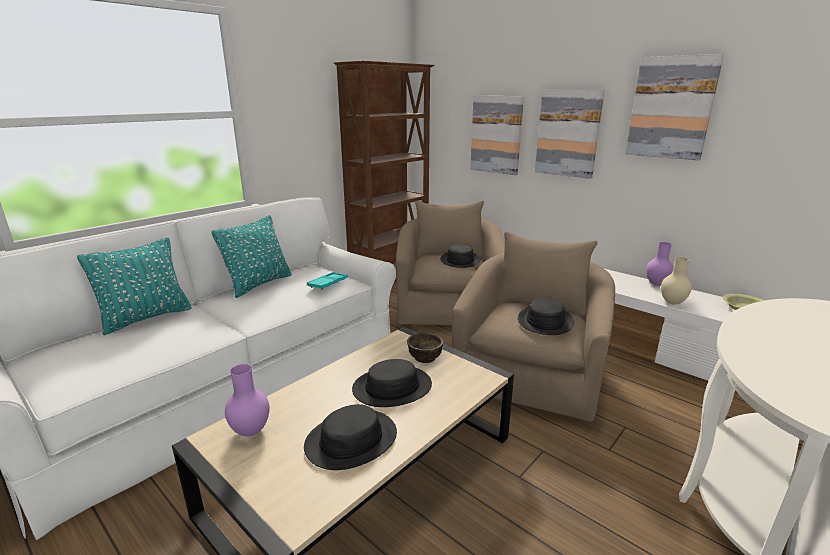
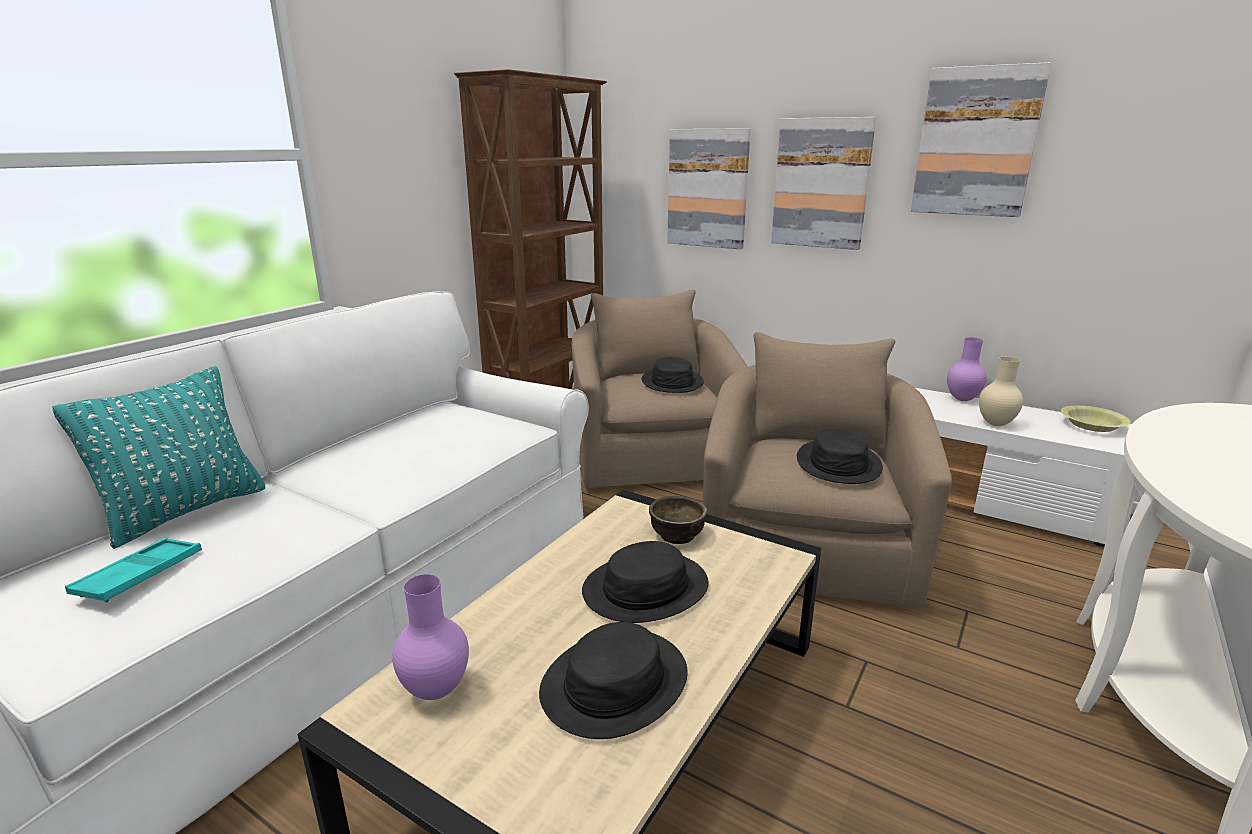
camera: 10 degrees left, 0 degrees up
turquoise pillow [211,215,292,298] -> none
turquoise tray [307,272,348,290] -> turquoise tray moved to [65,538,202,603]

